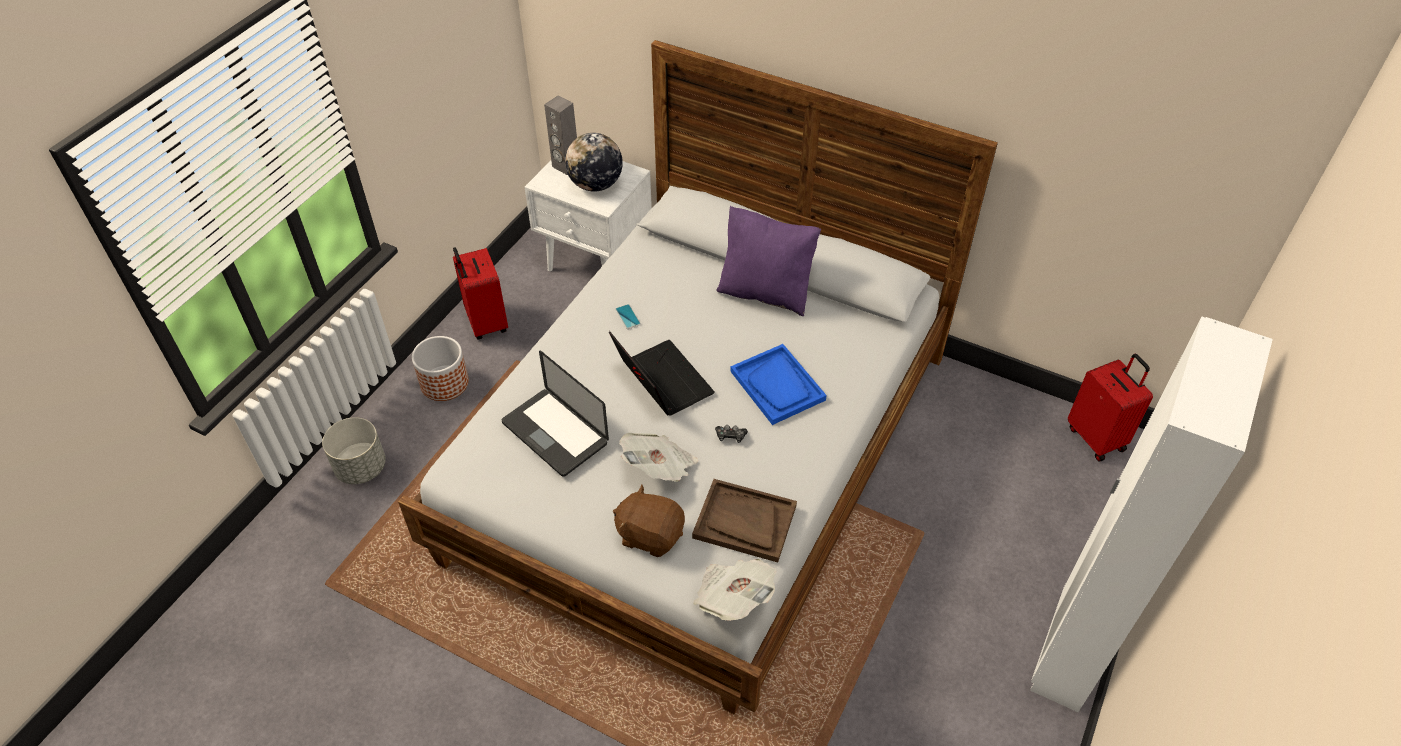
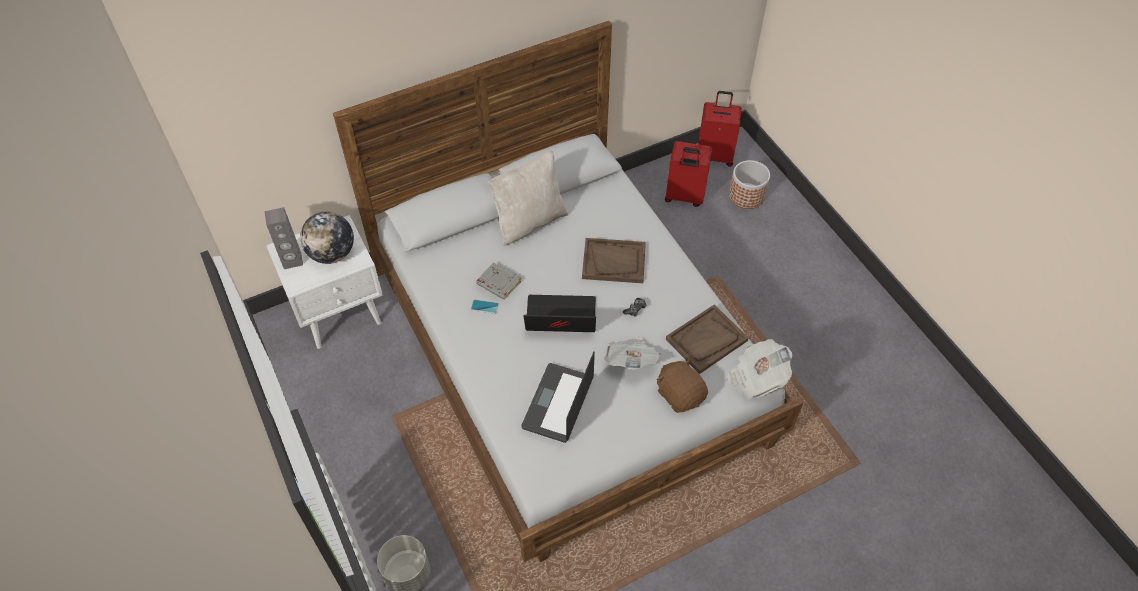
camera: 55 degrees left, 5 degrees up
planter [412,336,469,401] -> planter moved to [729,160,770,209]
red suitcase [453,247,508,339] -> red suitcase moved to [665,141,712,207]
laptop [502,351,609,477] -> laptop turned 120 degrees clockwise [521,352,595,443]
brown plush toy [613,484,685,557] -> brown plush toy turned 90 degrees clockwise [657,358,708,413]
purple pillow [716,206,821,316] -> beige pillow [488,151,568,246]
blue tray [730,344,827,425] -> brown tray [582,238,646,283]
white wardrobe [1030,317,1273,712] -> none
none -> grey book [476,262,521,300]

